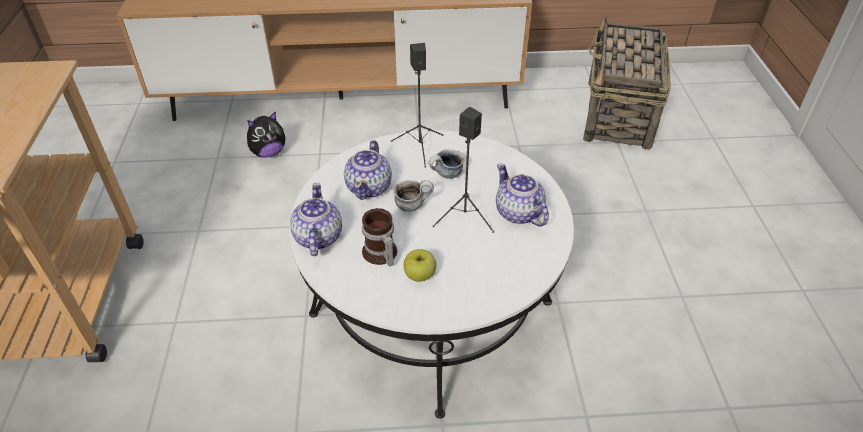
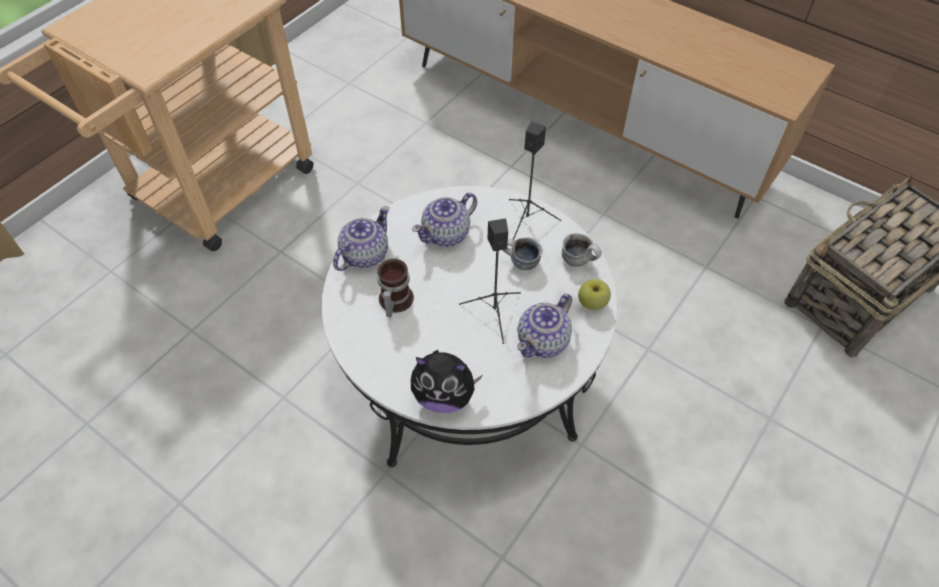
camera: 40 degrees right, 10 degrees up
plush toy [247,112,285,158] -> plush toy moved to [411,350,482,413]
mug [394,180,434,212] -> mug moved to [562,233,602,266]
apple [404,249,436,282] -> apple moved to [578,279,611,310]
teapot [496,163,549,226] -> teapot turned 150 degrees counterclockwise [517,294,572,358]

